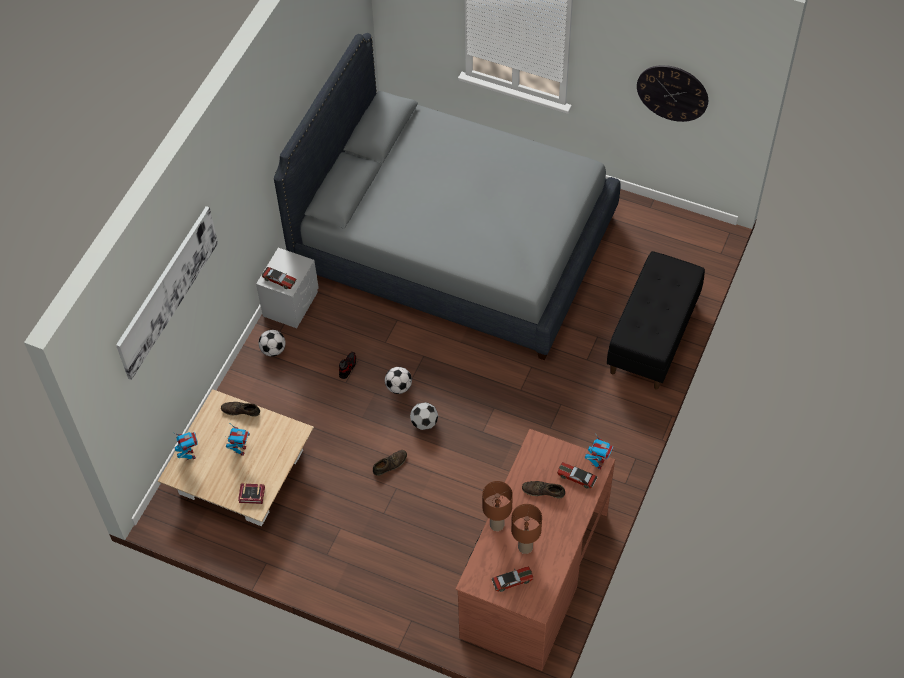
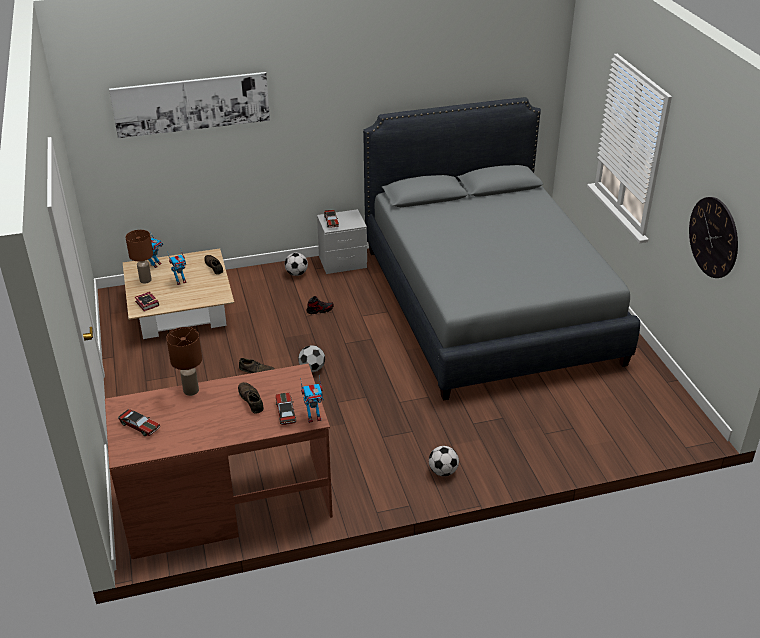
camera: 50 degrees right, 20 degrees down
football [385,367,412,394] -> football moved to [429,446,459,476]
brown table lamp [511,504,542,554] -> brown table lamp moved to [126,230,153,283]
black bench [607,251,705,390] -> none

